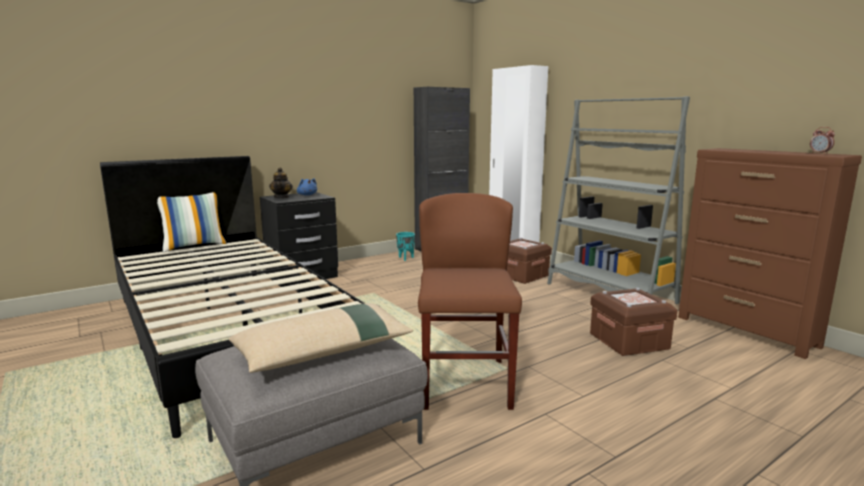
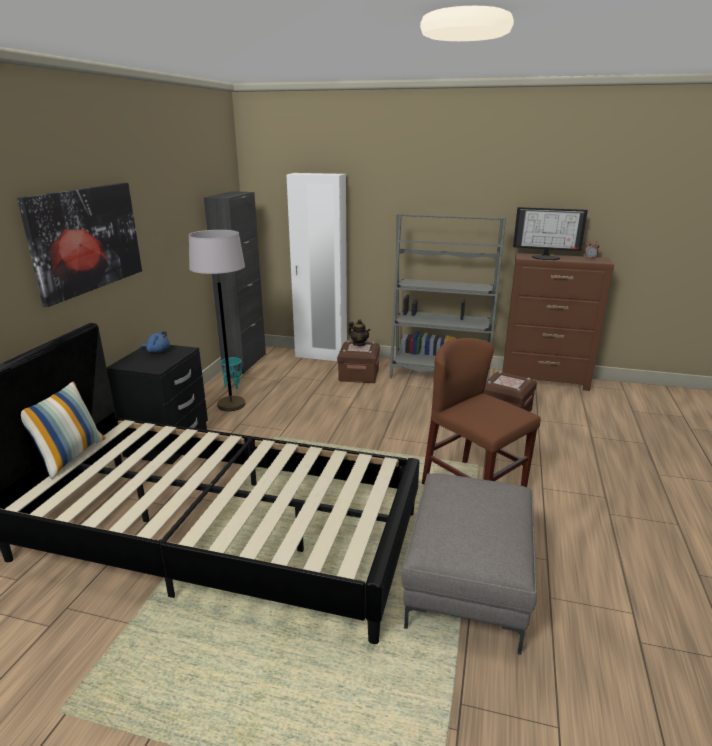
camera: 40 degrees left, 10 degrees up
beige pillow [229,303,413,373] -> none
teapot [269,167,293,198] -> teapot moved to [348,319,371,346]
none -> picture [17,183,142,307]
none -> grey floor lamp [189,230,246,411]
none -> monitor [513,207,588,260]

